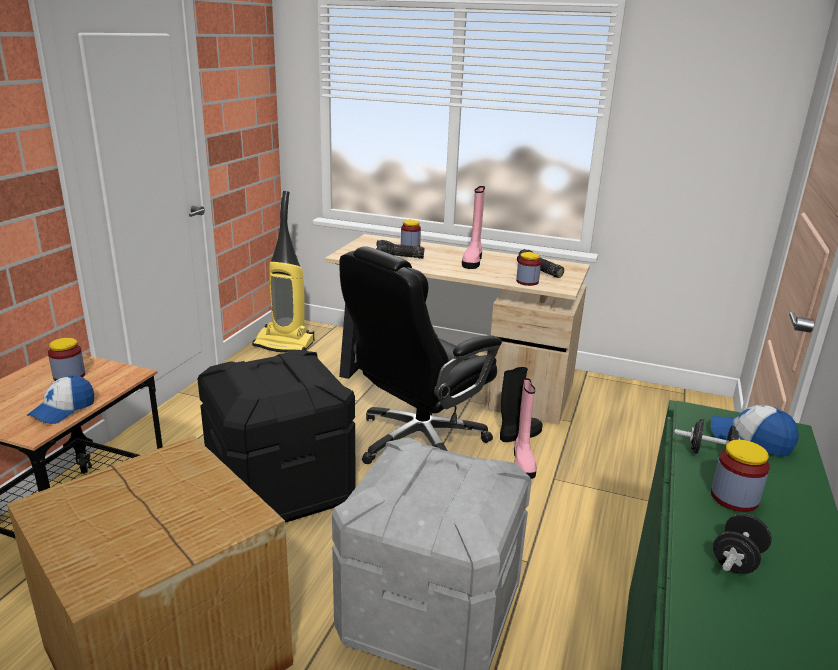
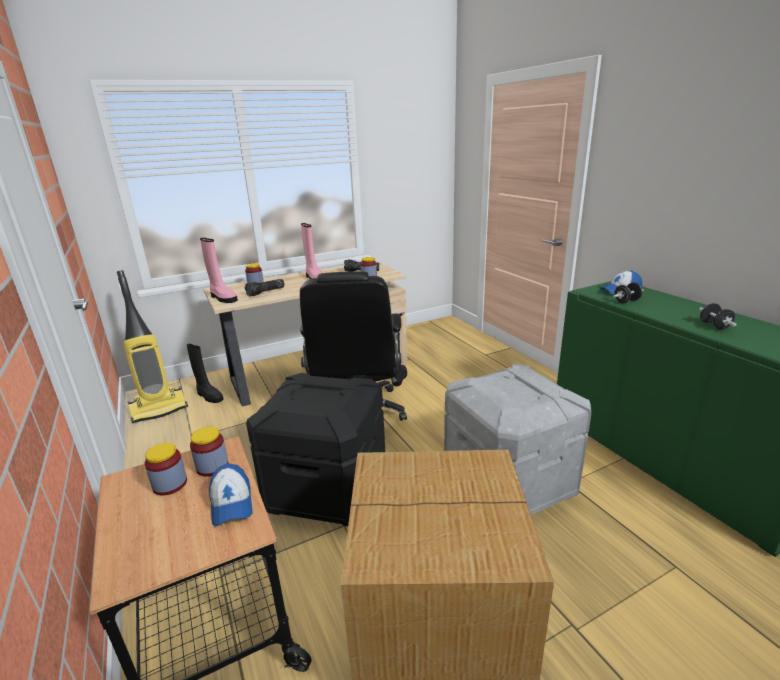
camera: 45 degrees left, 0 degrees up
pink boot [514,378,537,479] -> pink boot moved to [200,238,238,303]
jar [711,440,770,512] -> jar moved to [190,427,228,477]
none -> black boot [187,344,223,403]

